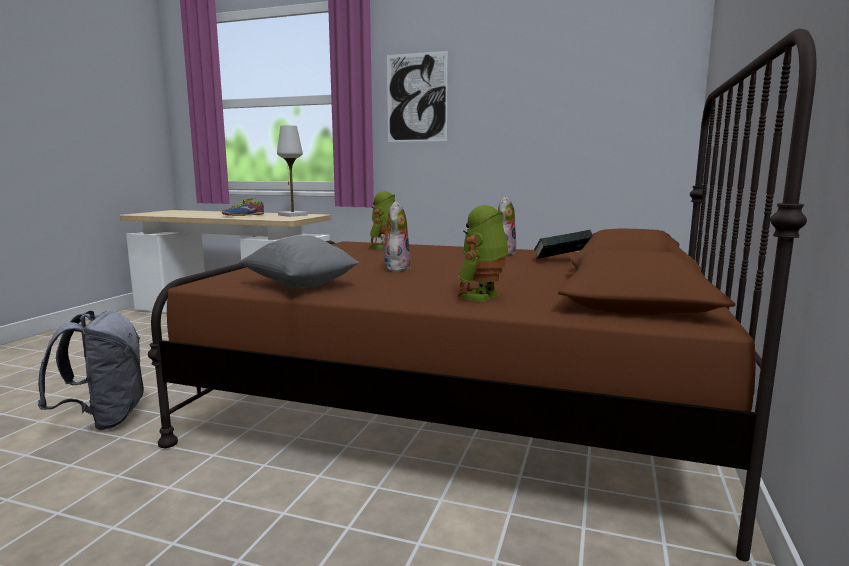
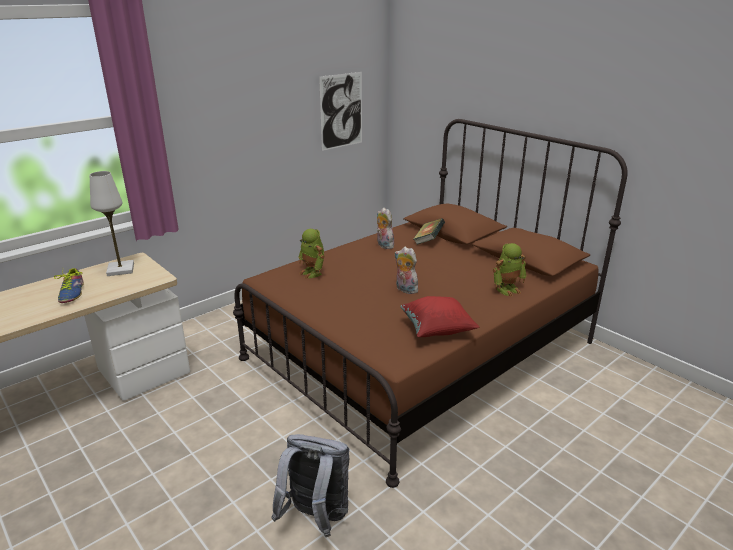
camera: 60 degrees left, 15 degrees up
grey pillow [239,235,359,288] -> red pillow [400,296,479,337]
picture [387,51,448,142] -> picture moved to [319,72,362,151]
toy robot [456,205,509,302] -> toy robot turned 90 degrees counterclockwise [493,243,526,297]

